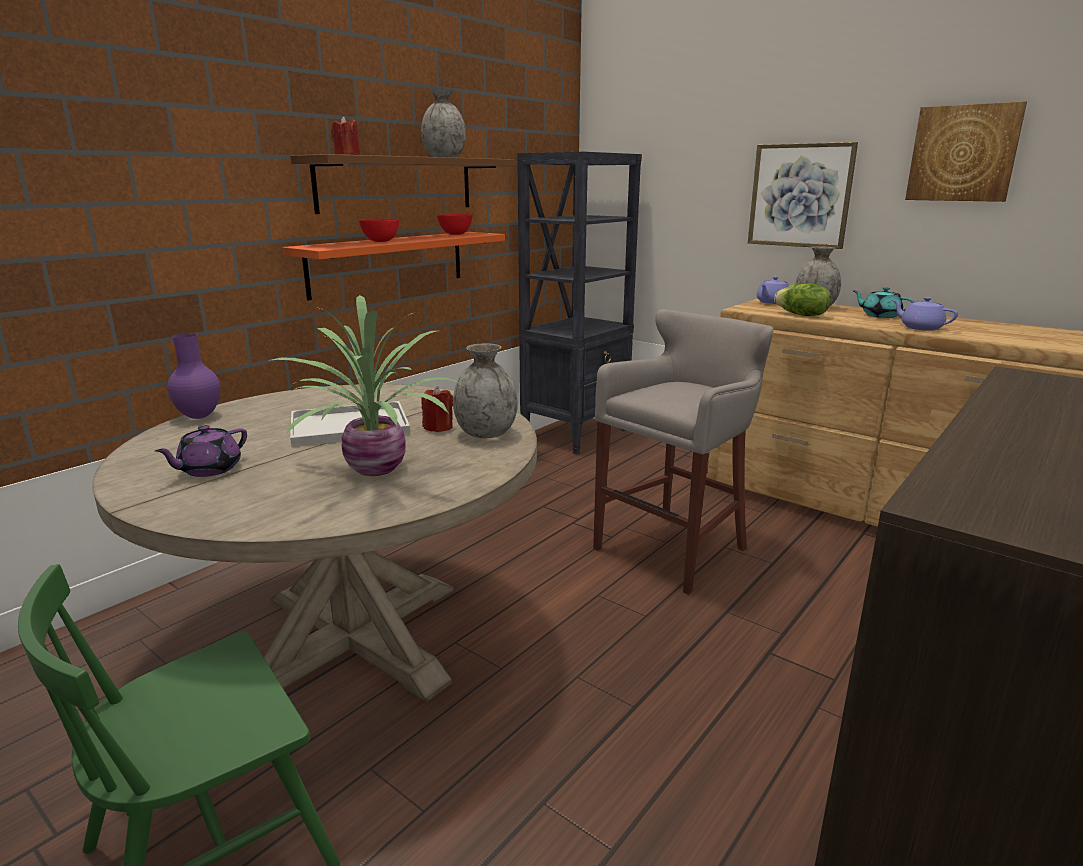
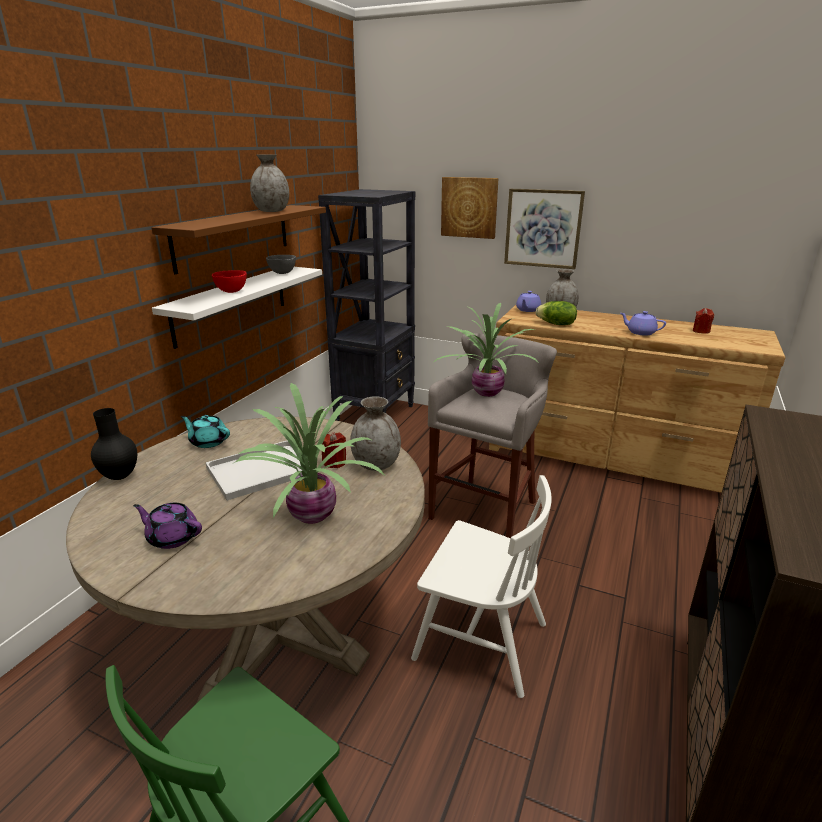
camera: 15 degrees left, 5 degrees up
purple teapot [155,425,247,477] -> purple teapot turned 90 degrees clockwise [133,503,202,549]
purple vase [167,333,220,419] -> black vase [91,408,137,480]
orange shelf [283,232,505,300] -> white shelf [152,267,322,349]
red candle [331,116,360,155] -> red candle moved to [693,308,714,334]
red bowl [437,214,472,235] -> grey bowl [266,255,296,274]
turquoise teapot [854,287,914,318] -> turquoise teapot moved to [181,415,230,448]
picture [905,101,1027,202] -> picture moved to [441,177,499,239]
none -> white chair [411,475,552,698]
none -> potted plant [434,303,539,397]

